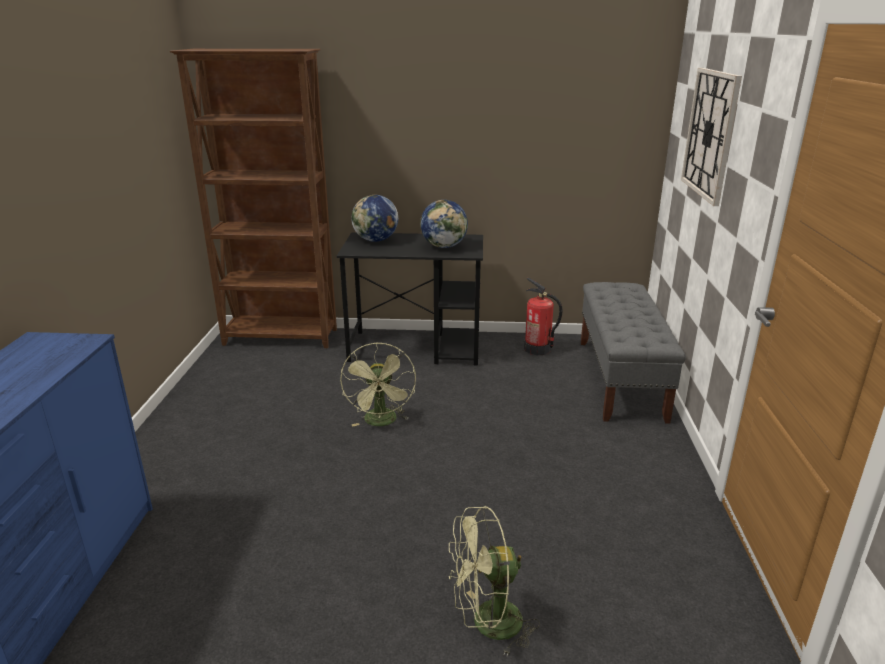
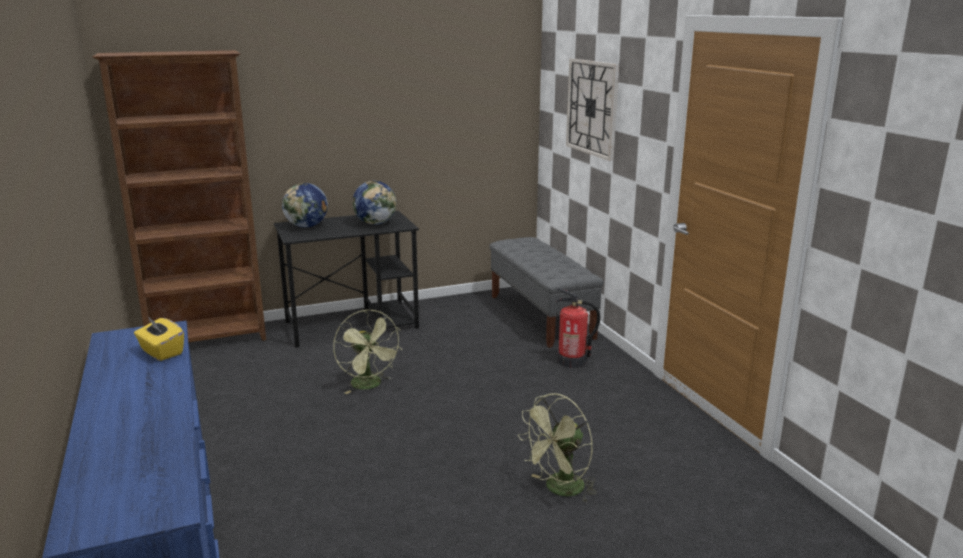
camera: 25 degrees left, 5 degrees down
fire extinguisher [524,278,563,355] -> fire extinguisher moved to [556,288,600,368]
none -> yellow tissue box [134,316,184,361]

